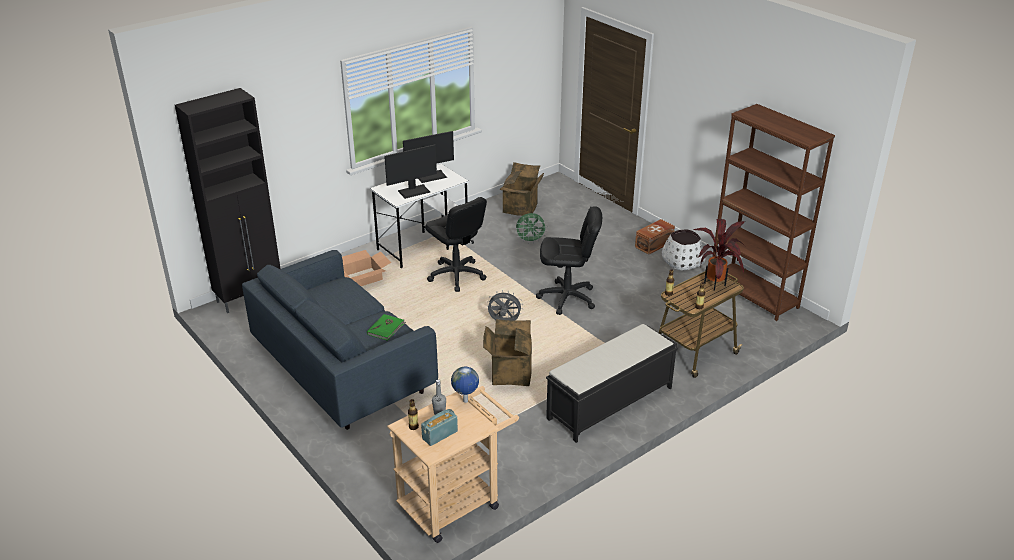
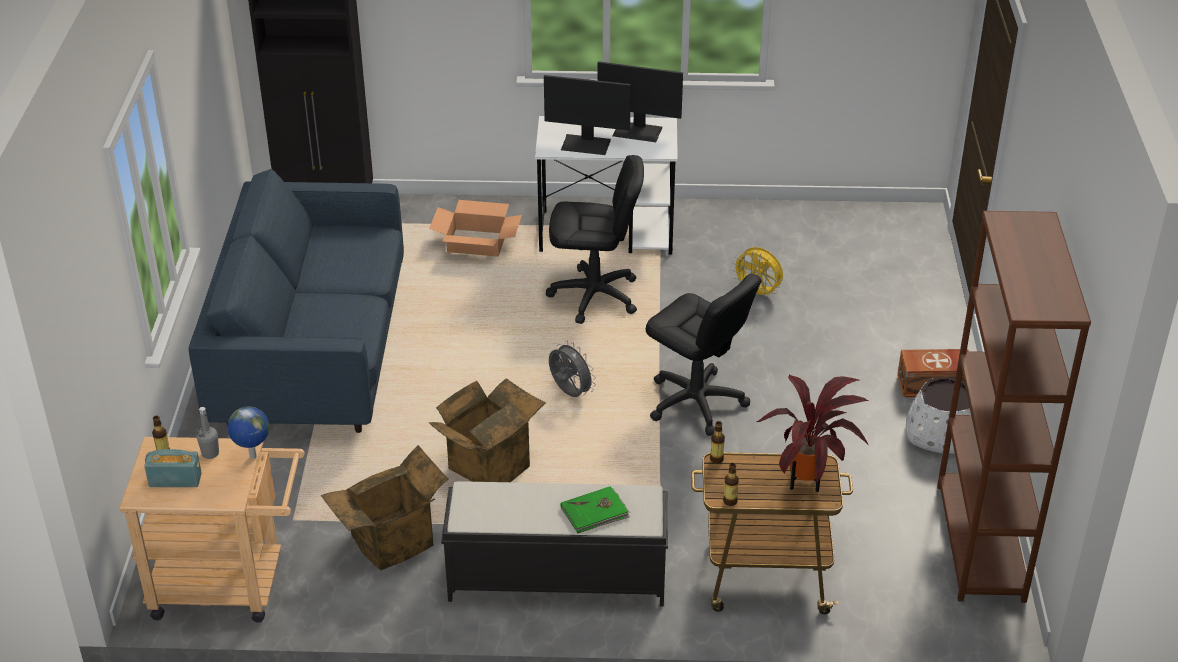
camera: 40 degrees right, 5 degrees up
green book [367,314,406,341] -> green book moved to [561,486,630,533]
black office chair [425,197,487,292] -> black office chair turned 90 degrees counterclockwise [546,155,644,324]
cardboard box [499,162,544,216] -> cardboard box moved to [321,445,449,570]
green fan [515,213,546,243] -> yellow fan [731,247,783,299]

